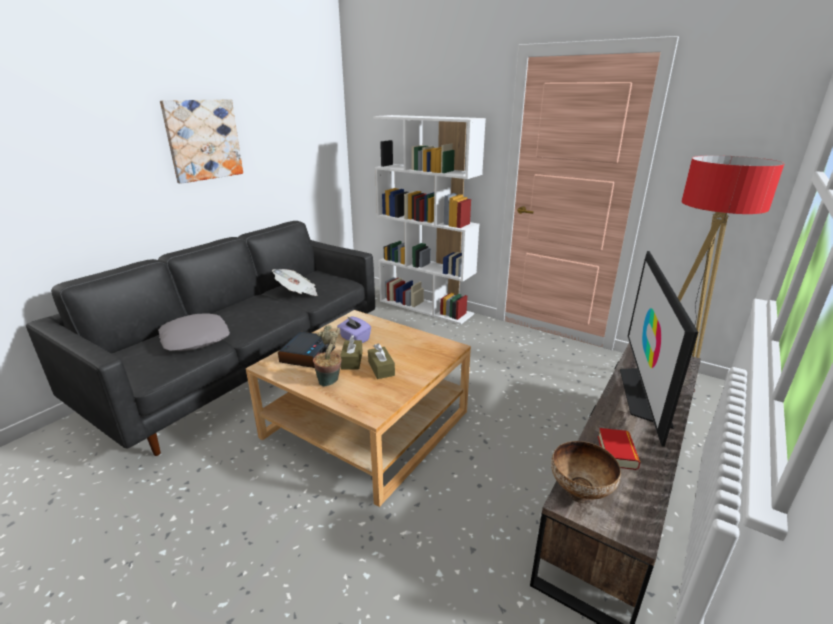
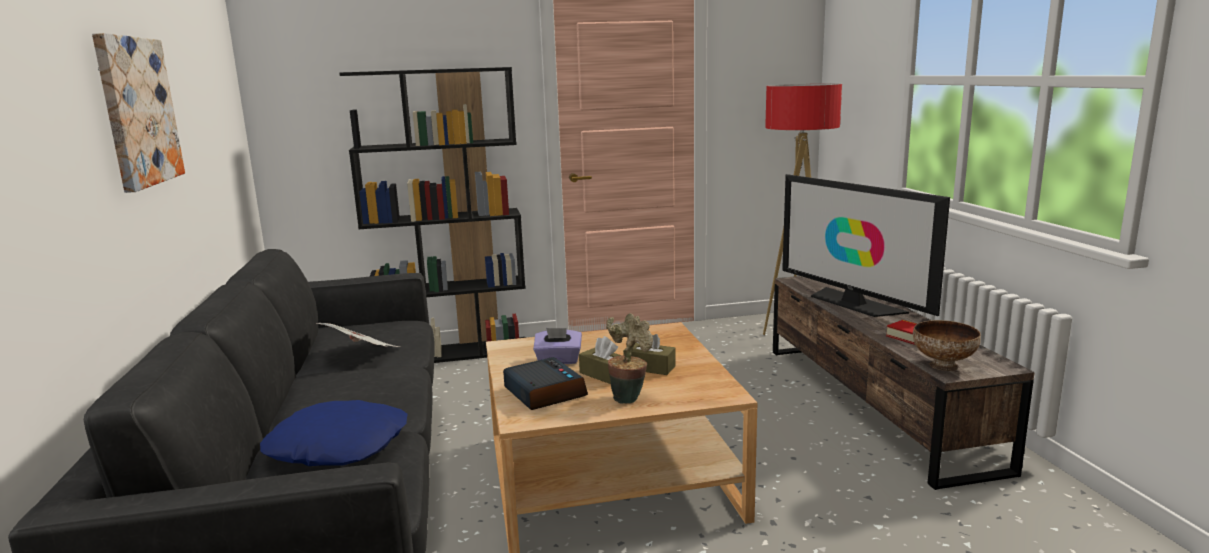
camera: 45 degrees left, 10 degrees down
grey pillow [158,313,230,351] -> blue pillow [260,400,407,466]
white bookcase [373,115,486,325] -> black bookcase [339,67,526,363]

